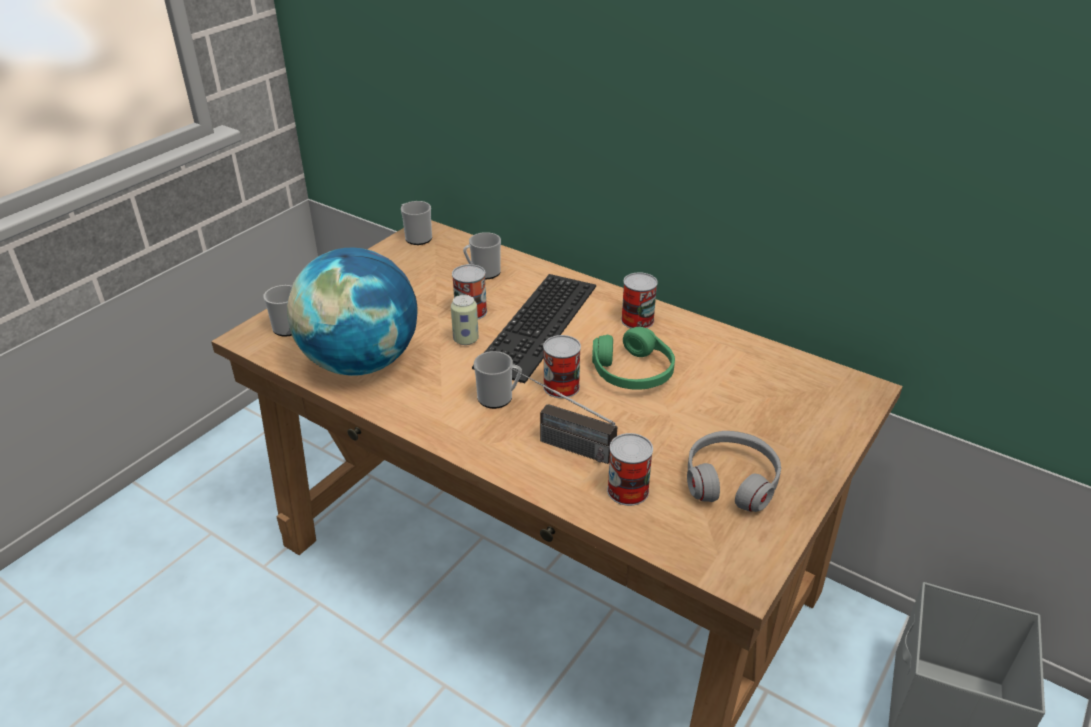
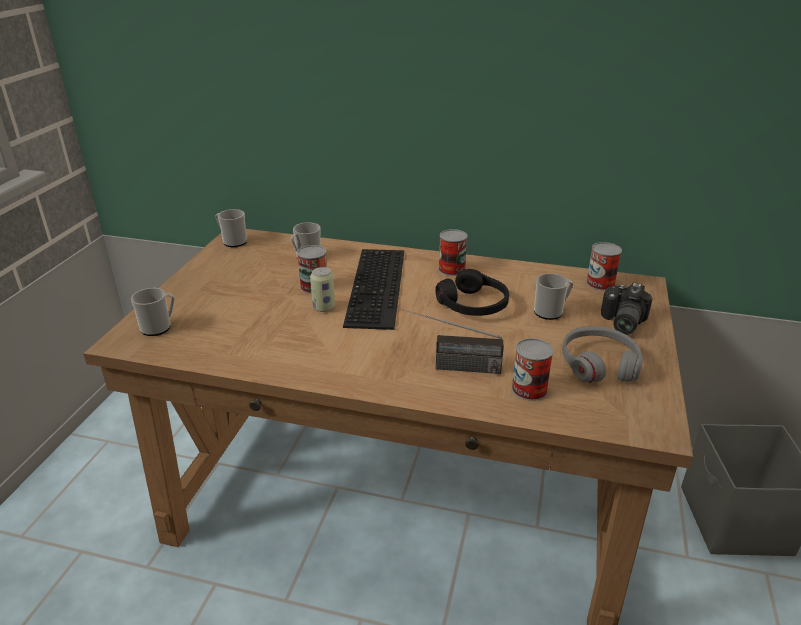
camera: 20 degrees left, 5 degrees down
globe [287,247,417,376] -> none
mug [474,351,522,409] -> mug moved to [534,273,573,320]
can [543,335,581,398] -> can moved to [586,242,622,291]
green headphones [592,327,675,390] -> black headphones [435,269,509,316]
none -> camera [601,282,653,335]

